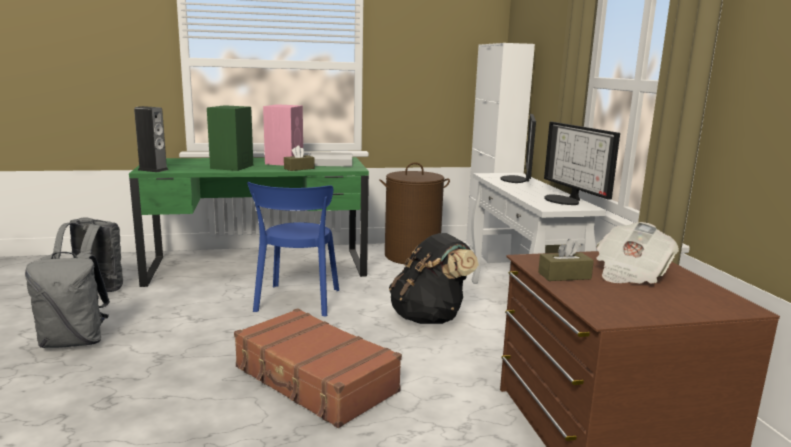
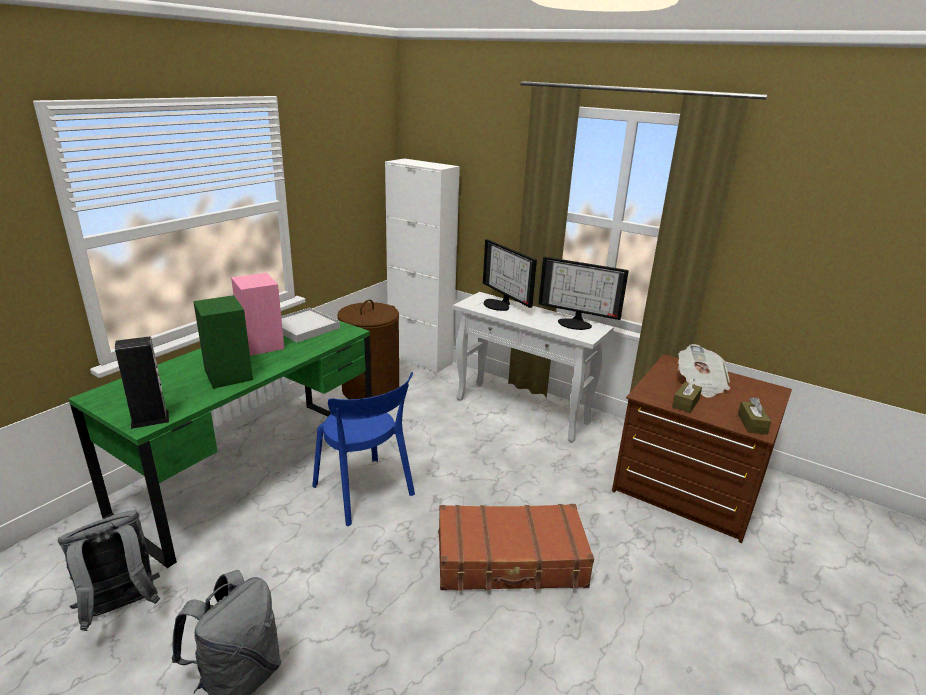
camera: 45 degrees left, 10 degrees up
brown tissue box [284,145,315,171] -> brown tissue box moved to [738,397,772,435]
black backpack [389,233,479,324] -> none

